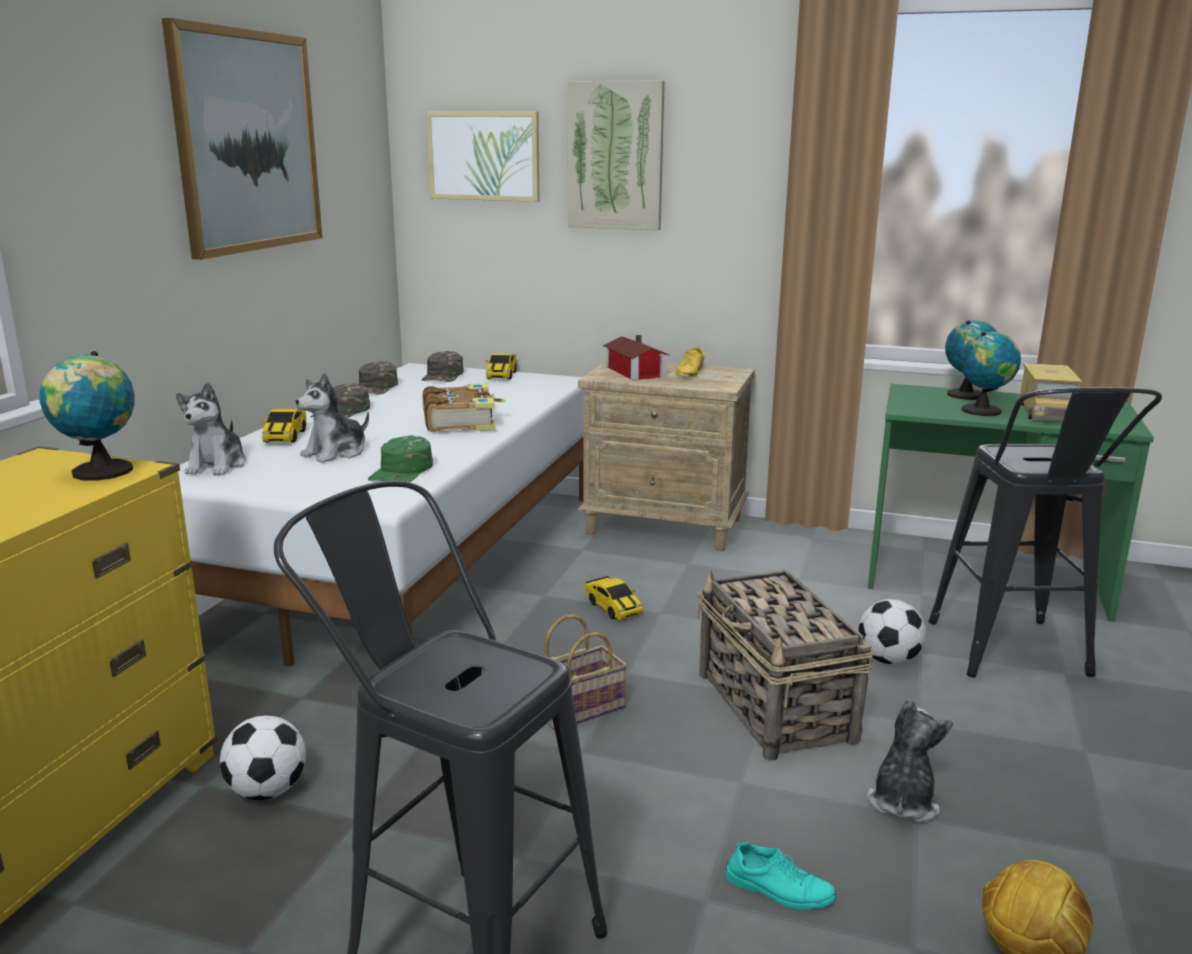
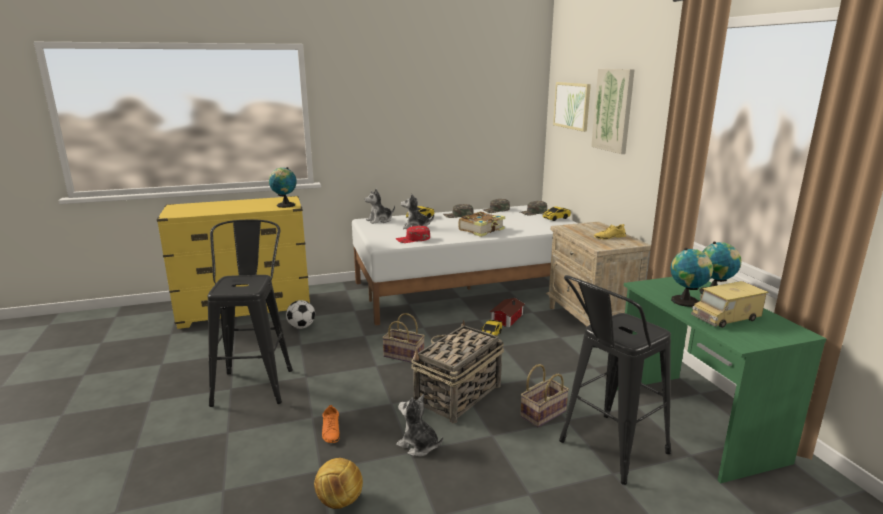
camera: 55 degrees right, 0 degrees up
picture [162,18,322,260] -> none
green cap [368,435,433,482] -> red cap [396,226,430,243]
toy house [603,335,670,380] -> toy house moved to [490,298,525,327]
turquoise shoe [725,841,836,910] -> orange shoe [322,405,340,443]
football [858,599,926,665] -> basket [520,364,569,427]
plush toy [867,699,953,823] -> plush toy turned 135 degrees counterclockwise [396,394,443,457]

